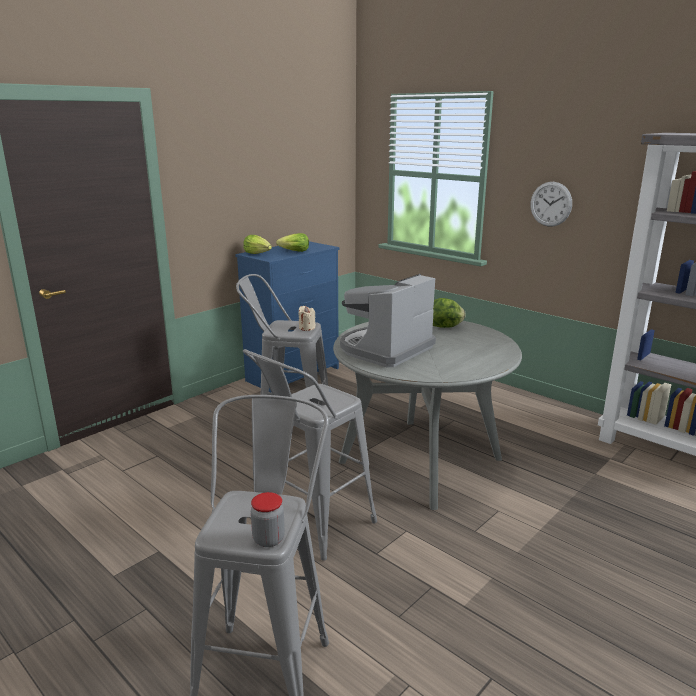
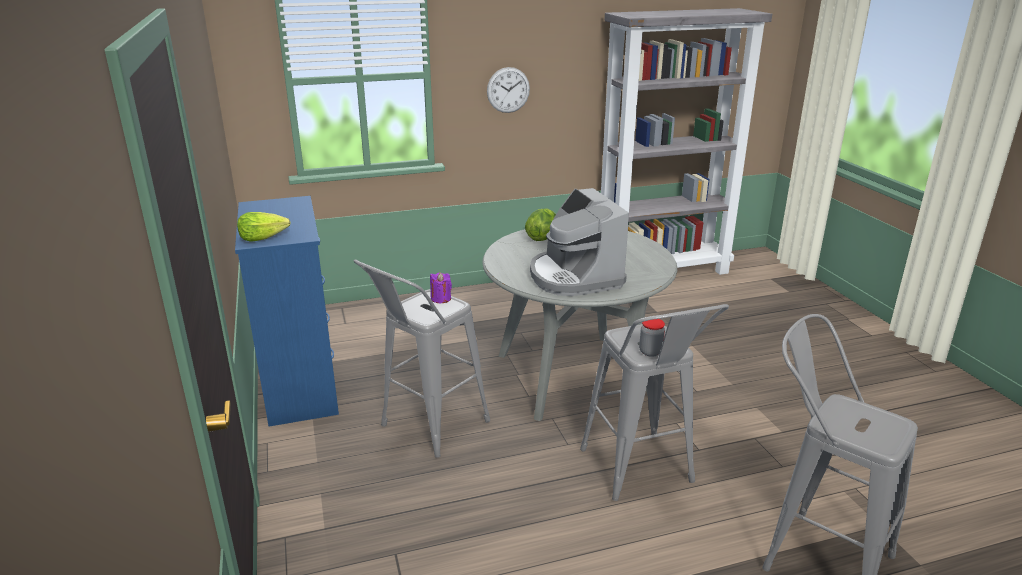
camera: 60 degrees left, 5 degrees up
jar [251,492,285,547] -> jar moved to [639,319,665,357]
lettuce [276,233,309,252] -> none
beige candle [298,306,316,331] -> purple candle [430,272,452,303]

